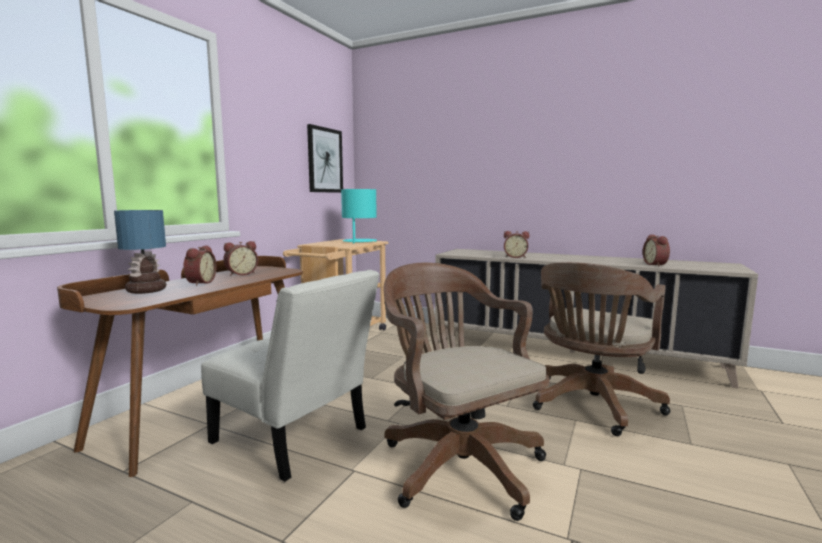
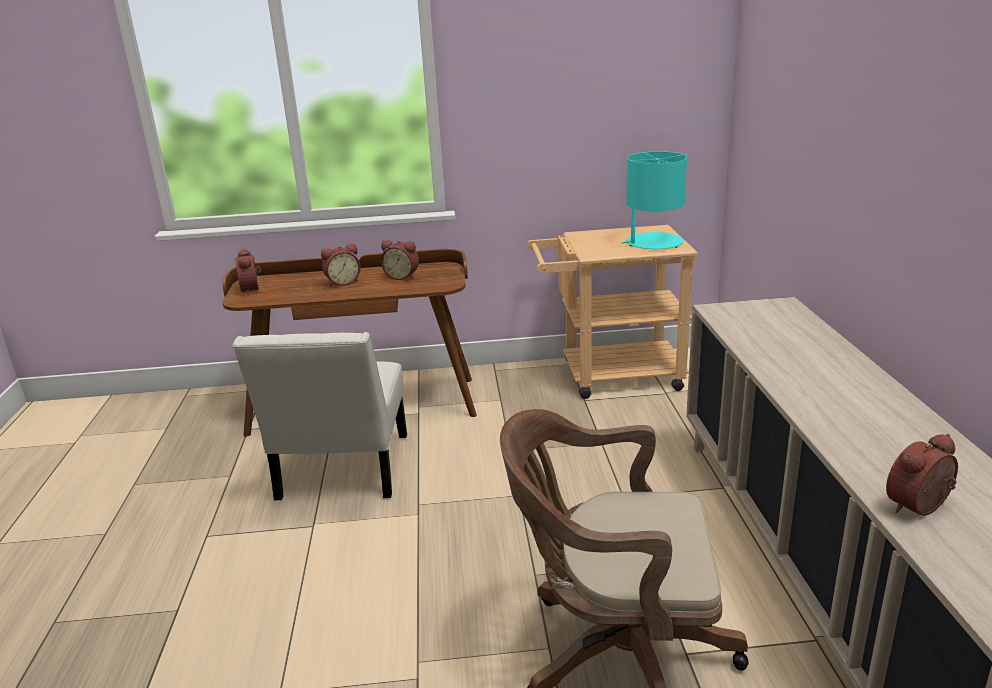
camera: 60 degrees right, 15 degrees up
table lamp [114,210,166,294] -> none
picture [307,124,343,193] -> none
brown office chair [383,263,550,521] -> none
alarm clock [504,231,529,258] -> alarm clock moved to [235,249,261,295]

